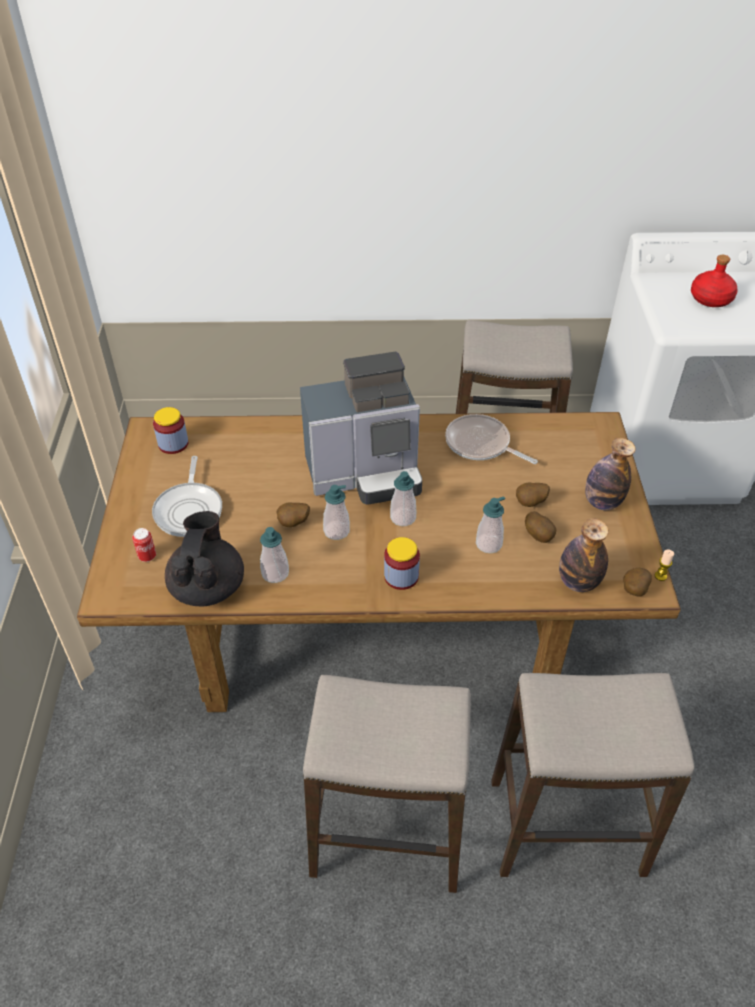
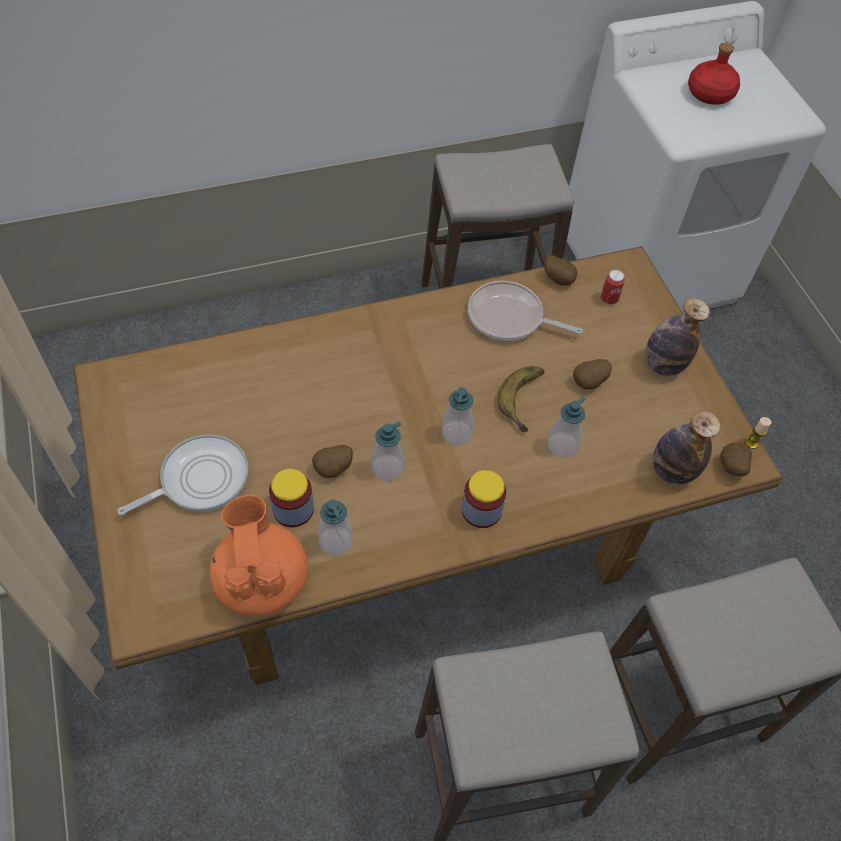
camera: 20 degrees left, 10 degrees up
can [132,528,156,562] -> can moved to [601,270,625,305]
frying pan [152,456,222,537] -> frying pan turned 105 degrees counterclockwise [117,434,248,515]
jar [153,407,188,454] -> jar moved to [269,469,314,527]
black teapot [165,511,244,607] -> orange teapot [209,495,308,616]
coffee machine [300,352,422,504] -> none
potato [525,511,556,543] -> potato moved to [544,255,577,286]
none -> banana [498,366,544,432]

